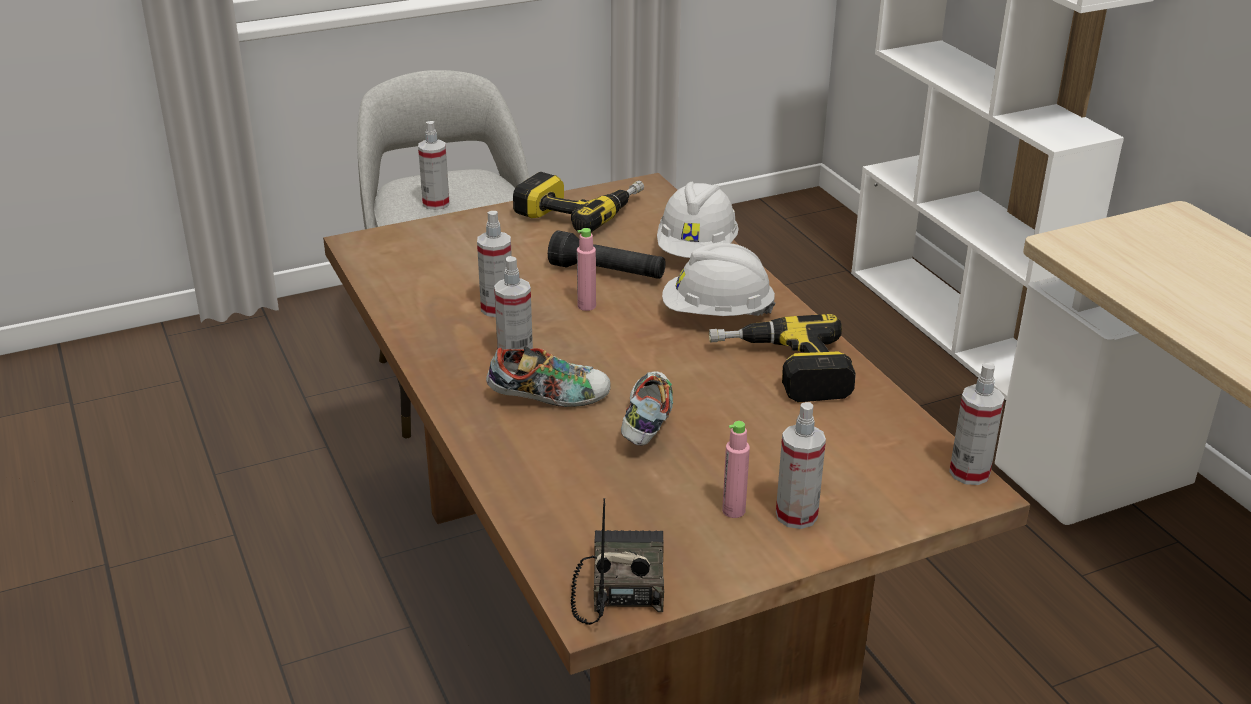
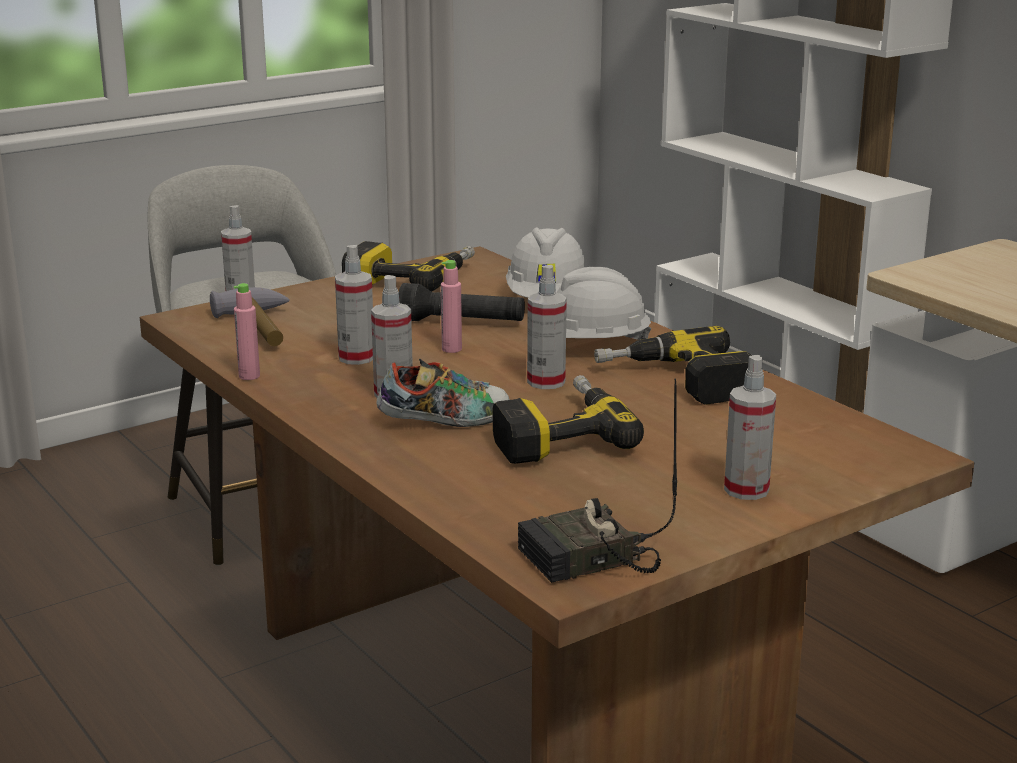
camera: 10 degrees left, 10 degrees down
radio [570,498,664,625] -> radio turned 105 degrees counterclockwise [518,379,677,583]
shoe [621,371,673,446] -> power drill [493,375,644,464]
pink bottle [722,421,750,518] -> pink bottle moved to [234,283,260,380]
spray bottle [949,363,1005,485] -> spray bottle moved to [527,265,567,389]
none -> hammer [210,287,290,346]

